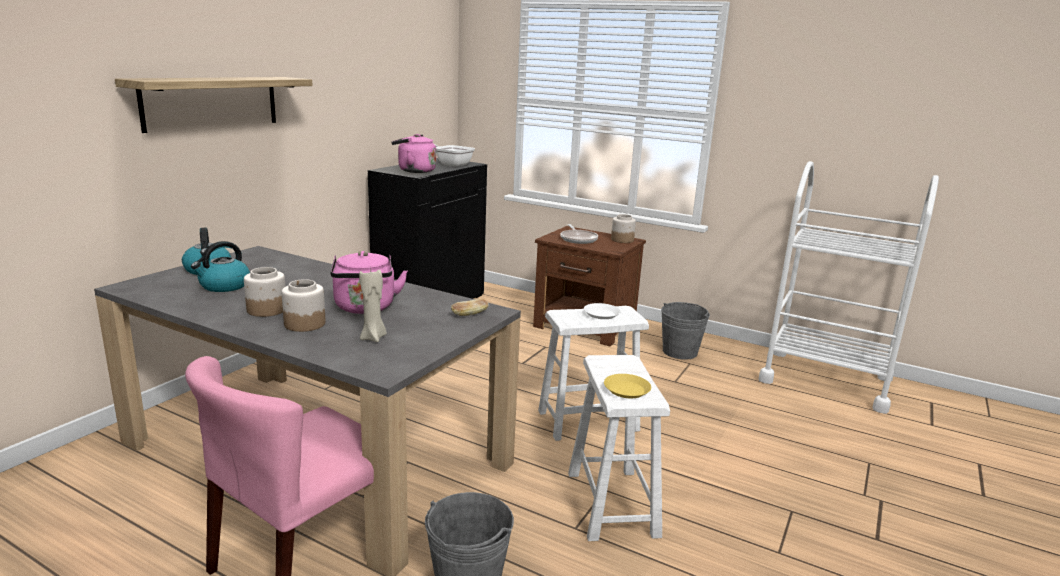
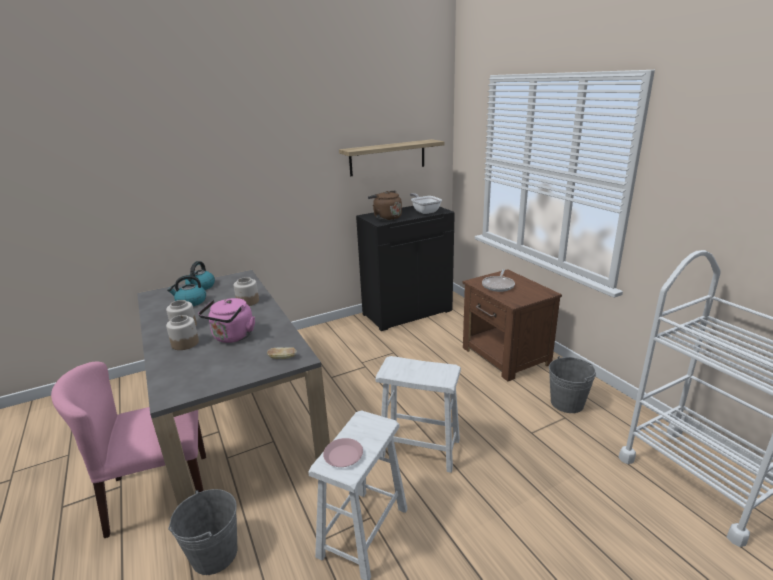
camera: 35 degrees right, 5 degrees up
shelf [115,77,313,133] -> shelf moved to [339,139,444,176]
beige candle [359,268,387,342] -> none
pink kettle [392,134,436,173] -> brown kettle [368,190,402,221]
white plate [584,303,620,319] -> none
yellow plate [604,374,651,398] -> pink plate [323,438,363,467]
jar [611,214,636,243] -> jar moved to [233,277,259,306]

